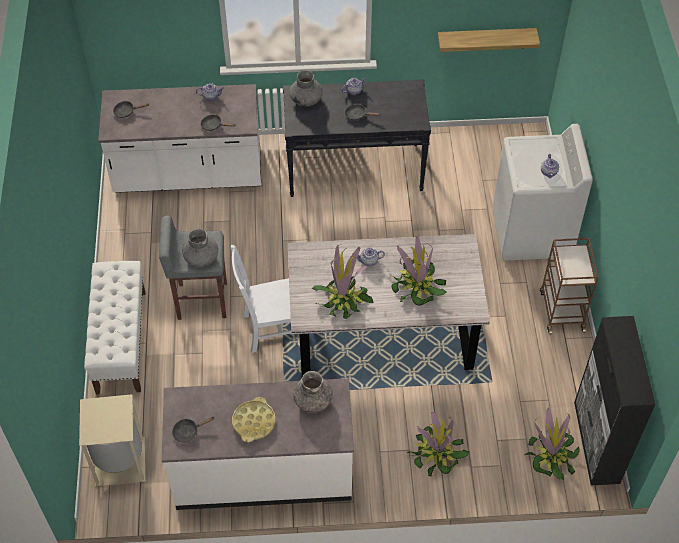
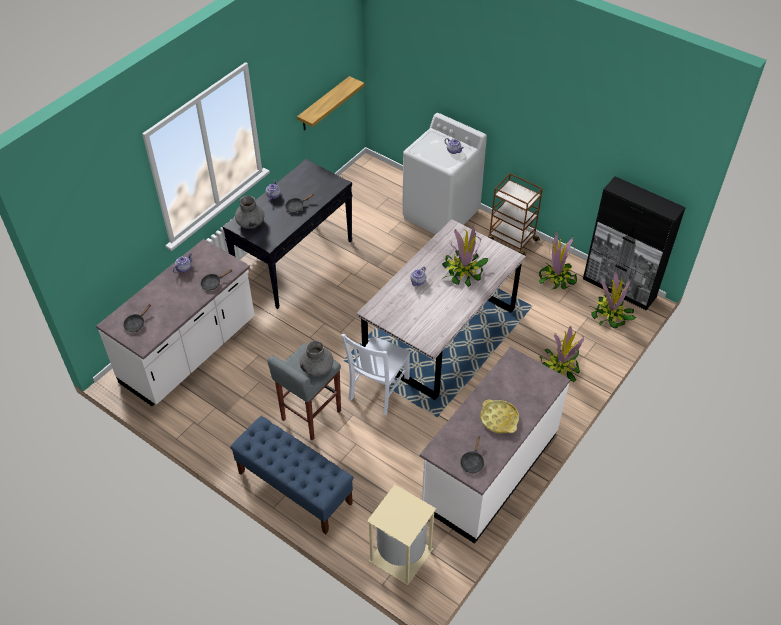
camera: 50 degrees left, 5 degrees down
white bench [84,261,146,395] -> blue bench [230,416,354,534]
grey vase [293,371,333,413] -> none
potted plant [312,244,374,319] -> potted plant moved to [539,231,577,290]

